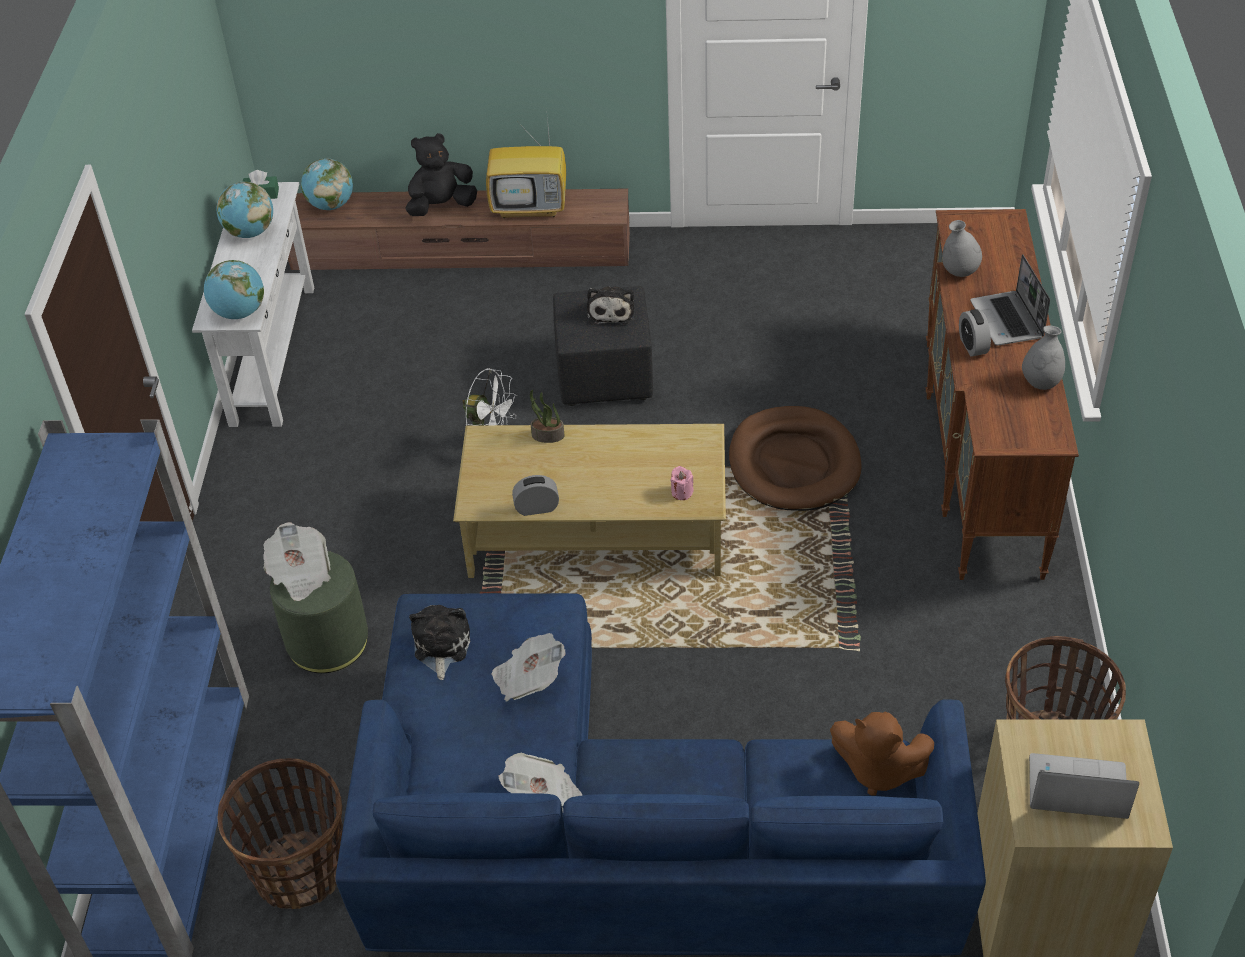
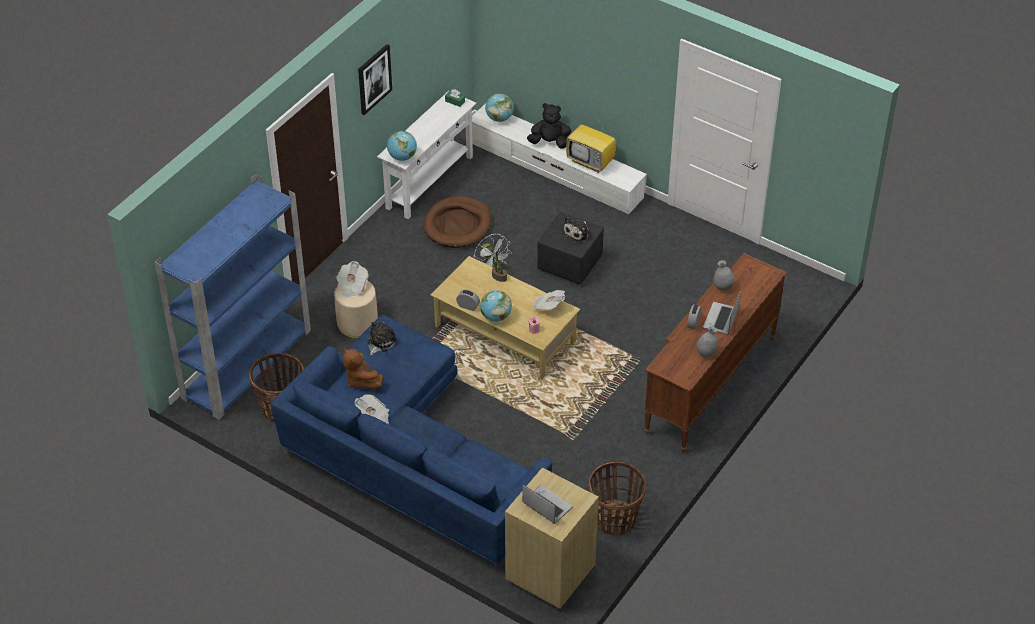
camera: 30 degrees right, 0 degrees up
globe [216,181,273,238] -> globe moved to [480,290,512,322]
green ottoman [270,551,368,673] -> beige ottoman [334,281,378,339]
brown tv stand [288,188,630,270] -> white tv stand [472,103,647,214]
newspaper [491,633,566,701] -> newspaper moved to [533,290,565,310]
brown dog bed [729,406,862,511] -> brown dog bed moved to [423,196,491,248]
brown plush toy [830,712,934,796] -> brown plush toy moved to [343,348,383,389]
none -> picture [358,44,392,115]

